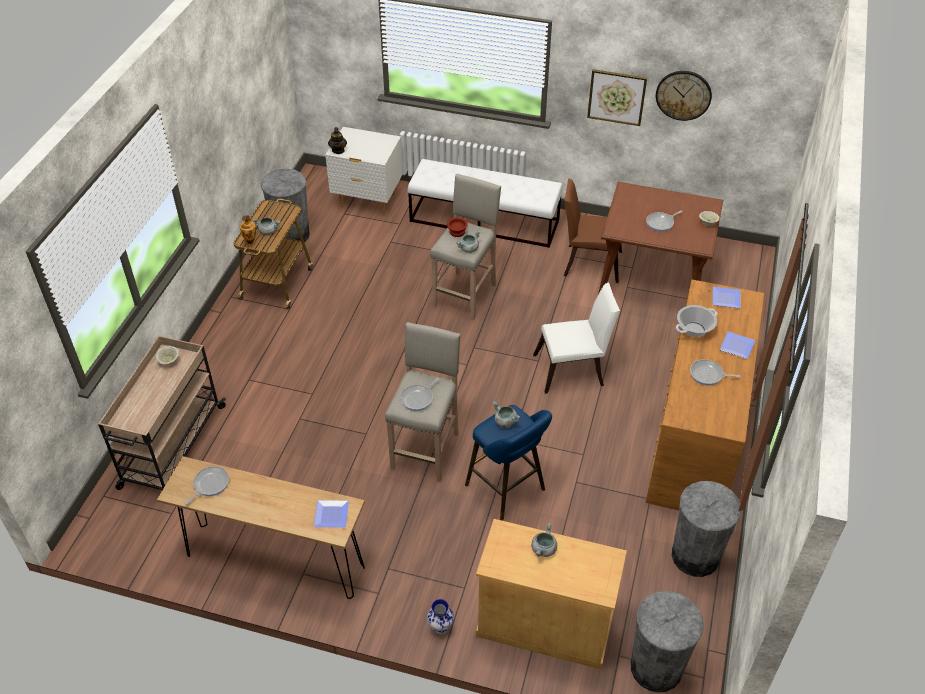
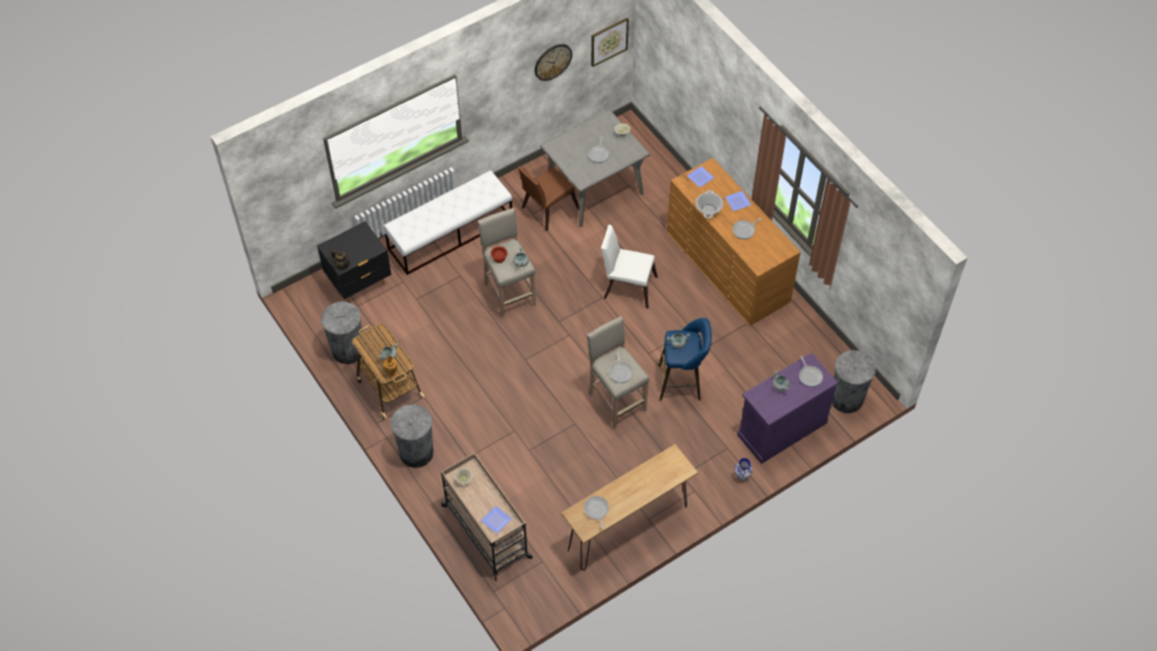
camera: 50 degrees left, 10 degrees up
plate [313,500,349,528] -> plate moved to [481,506,512,534]
white nightstand [325,127,403,215] -> black nightstand [317,221,391,303]
beige cabinet [476,519,627,669] -> purple cabinet [737,353,838,464]
white chair [533,283,620,394] -> white chair turned 105 degrees counterclockwise [601,225,658,309]
picture [587,69,647,126] -> picture moved to [591,18,629,67]
brown dining table [598,182,723,295] -> grey dining table [540,109,650,227]
grey trash can [672,481,741,577] -> grey trash can moved to [390,404,434,468]
none -> frying pan [799,356,823,387]

